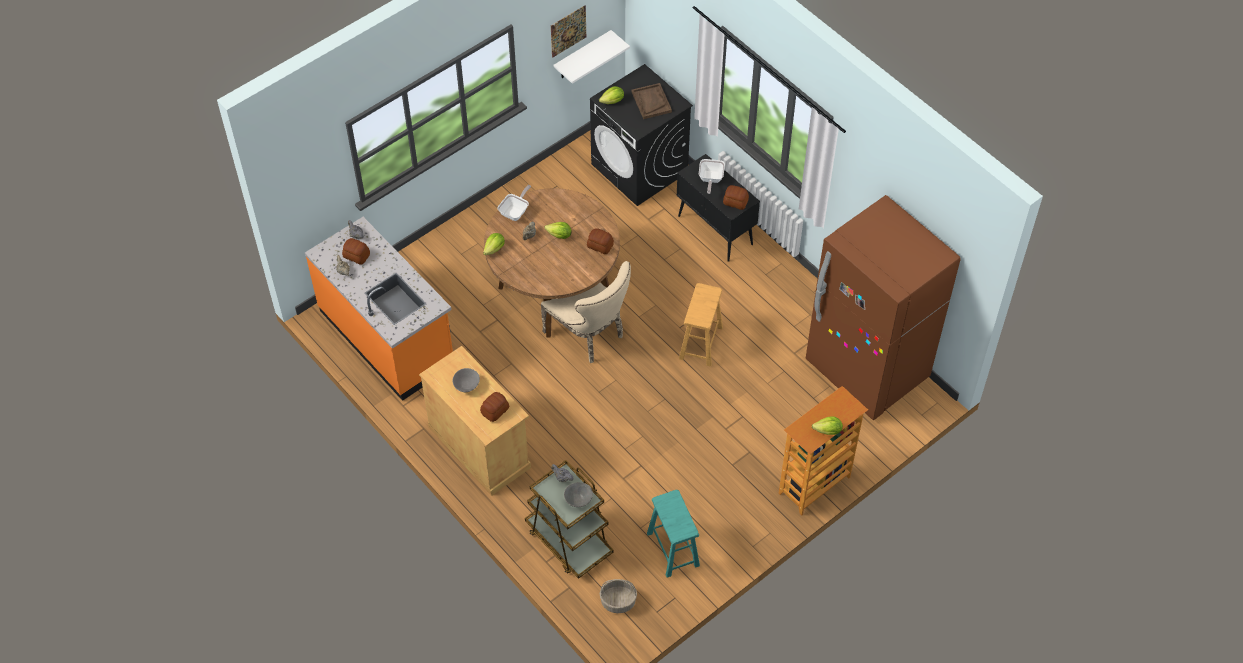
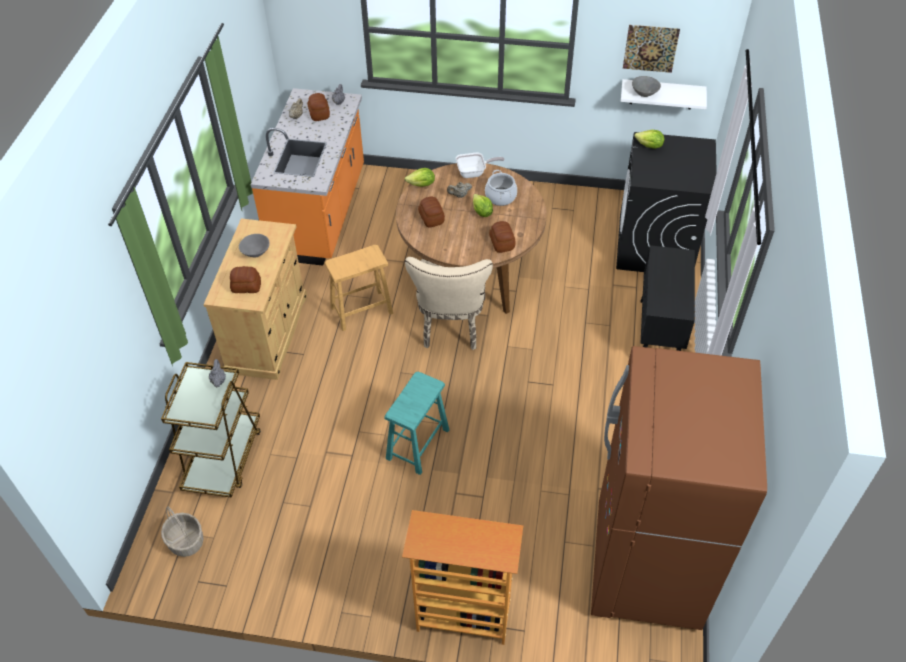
camera: 50 degrees right, 5 degrees down
grey bowl [564,482,593,507] -> grey bowl moved to [632,76,661,97]
brown tray [632,83,672,119] -> none
turquoise stool [647,490,700,578] -> turquoise stool moved to [384,372,449,475]
brown stool [679,283,723,367] -> brown stool moved to [324,245,393,331]
frying pan [699,159,725,194] -> none
bread [723,185,749,210] -> bread moved to [418,197,445,228]
lettuce [812,416,843,435] -> none
none -> cooking pot [485,170,517,206]

